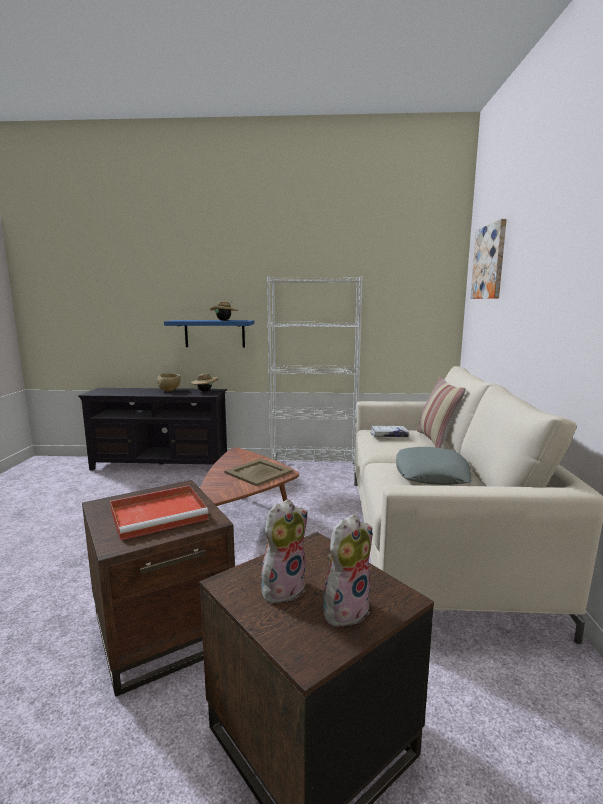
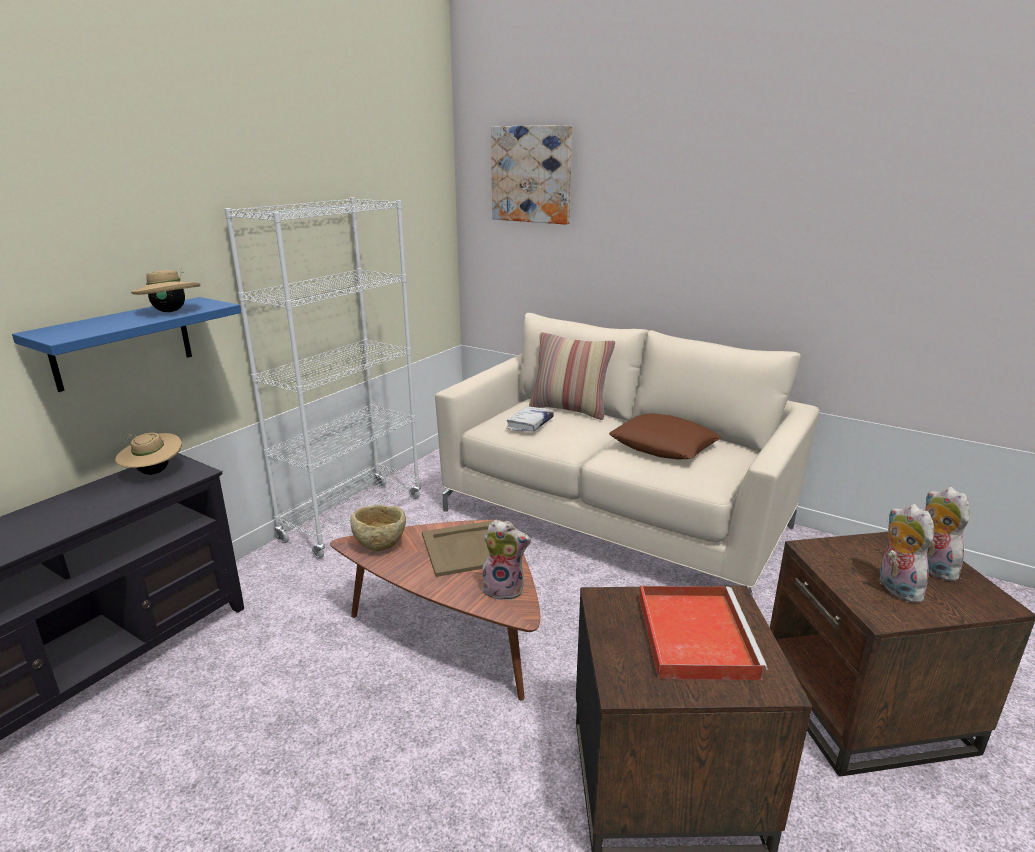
camera: 60 degrees left, 10 degrees up
beige bowl [157,373,181,391] -> beige bowl moved to [350,505,406,551]
grey pillow [396,447,471,485] -> brown pillow [609,414,721,459]
none -> plush toy [482,520,531,600]

